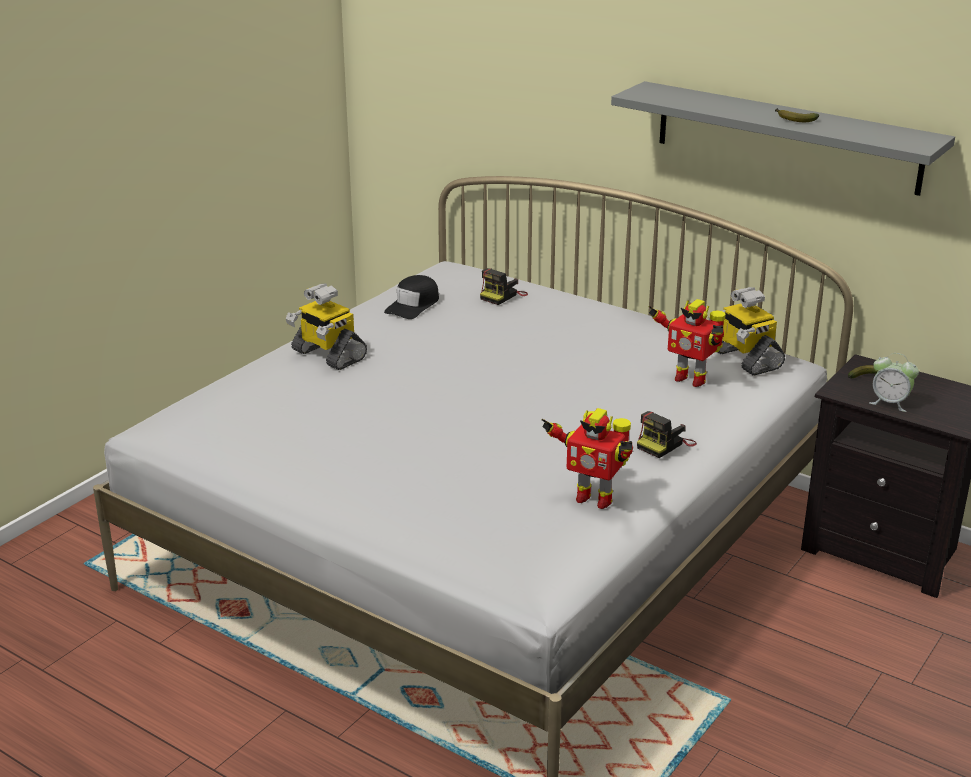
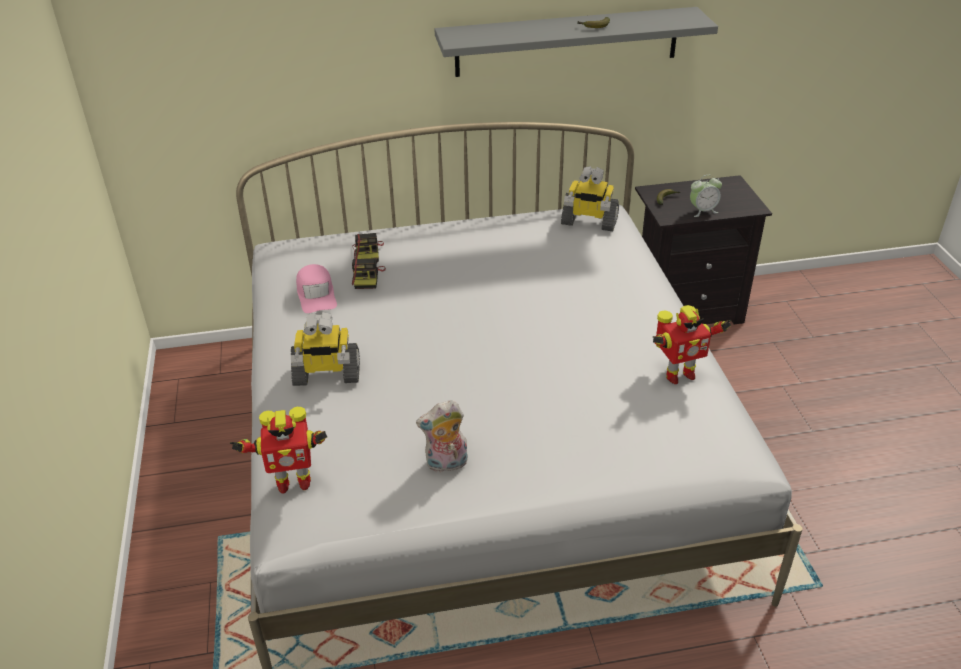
camera: 45 degrees left, 10 degrees up
black cap [384,275,439,319] -> pink cap [296,264,337,313]
camera [637,411,697,458] -> camera moved to [352,258,386,289]
toy robot [649,299,726,387] -> toy robot moved to [230,407,327,494]
none -> plush toy [416,400,468,473]

